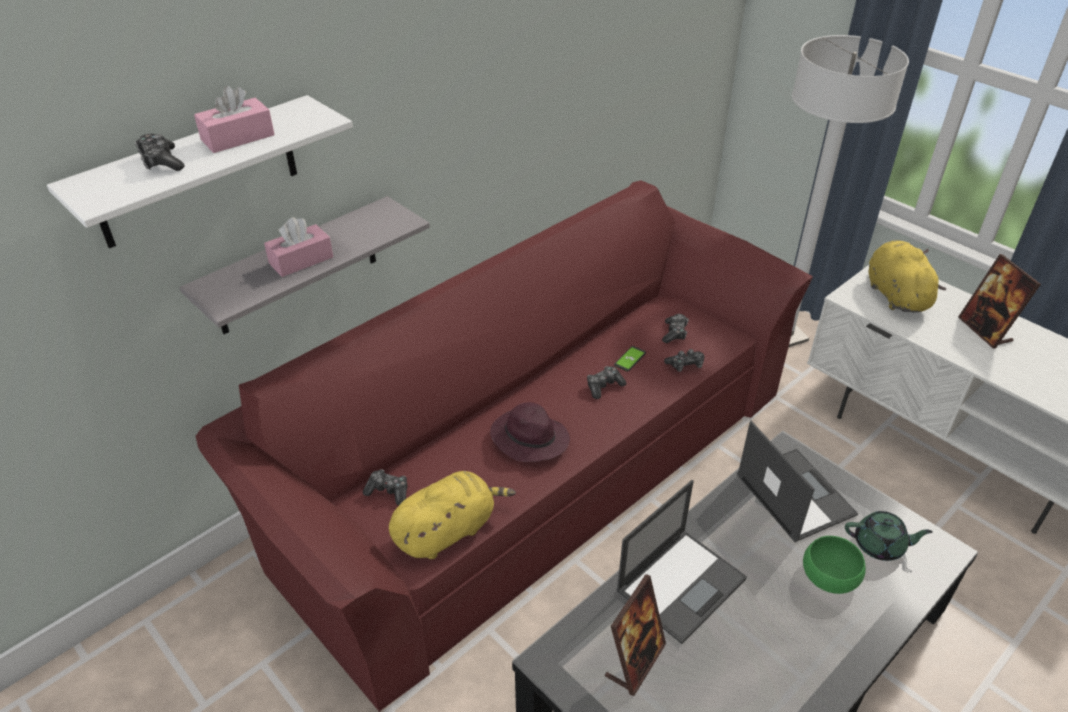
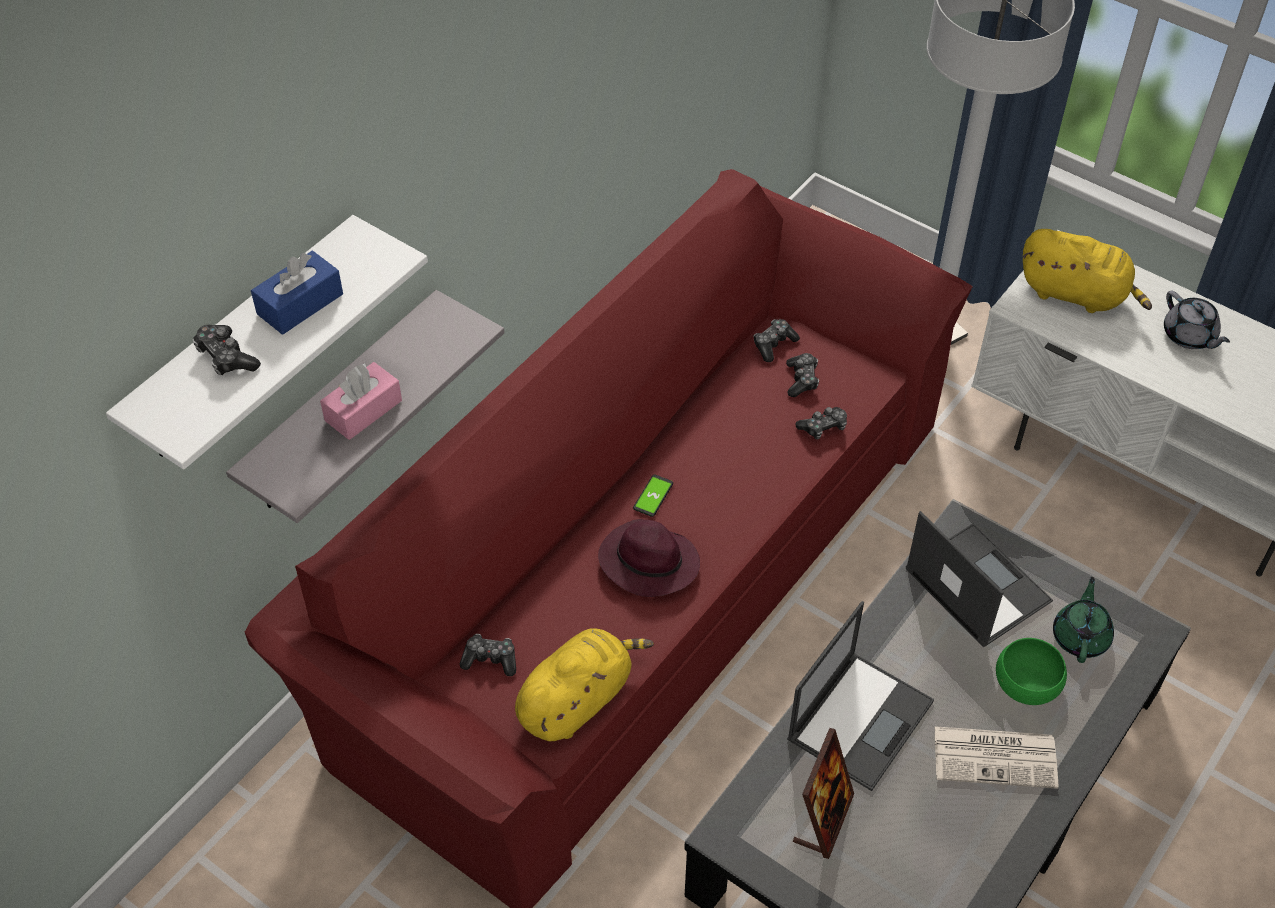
camera: 10 degrees left, 10 degrees up
pink tissue box [194,86,275,153] -> blue tissue box [251,251,343,335]
game controller [587,366,626,399] -> game controller moved to [753,319,800,362]
phone [614,346,646,372] -> phone moved to [633,475,673,517]
green teapot [845,511,933,561] -> green teapot turned 75 degrees counterclockwise [1053,577,1114,663]
yellow plush toy [869,240,946,312] -> yellow plush toy turned 135 degrees clockwise [1023,229,1152,313]
picture frame [958,254,1041,348] -> grey teapot [1164,290,1230,349]
none -> newspaper [934,726,1058,789]

